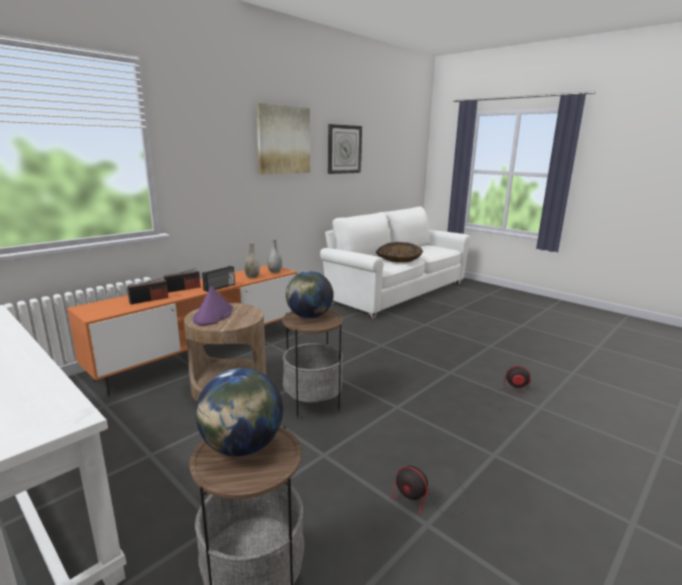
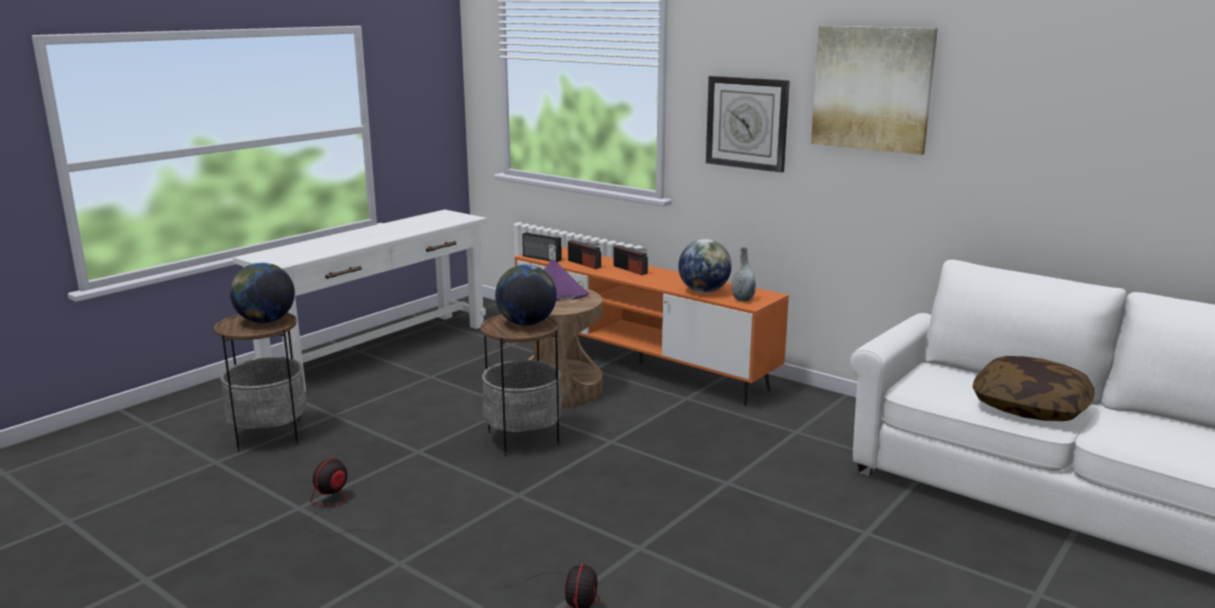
camera: 85 degrees right, 0 degrees up
radio [202,266,235,292] -> radio moved to [522,232,562,262]
grey vase [244,243,260,278] -> globe [678,239,732,293]
wall clock [328,124,362,174] -> wall clock moved to [706,76,790,173]

